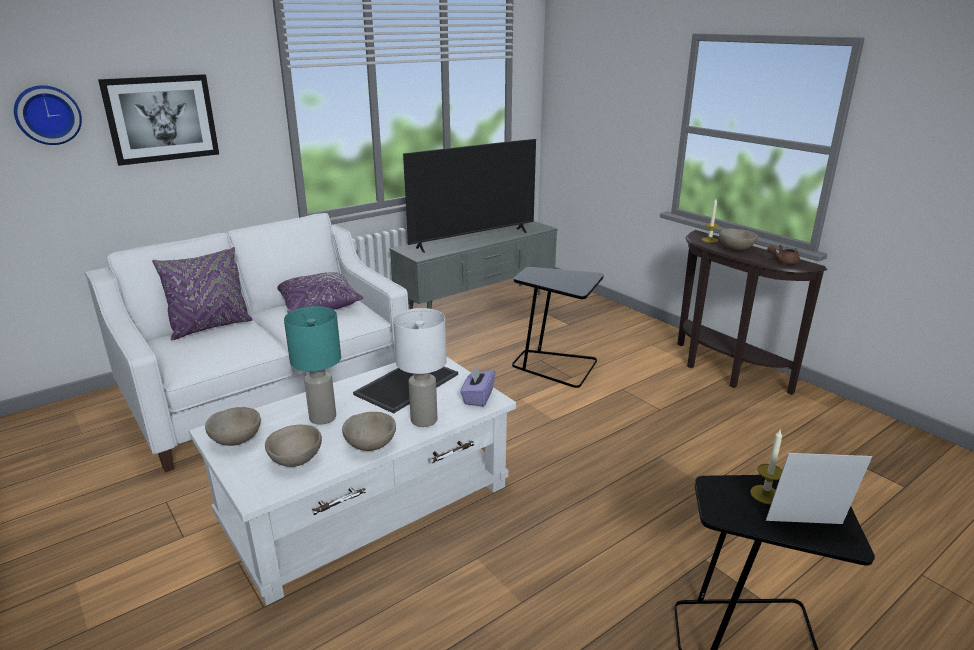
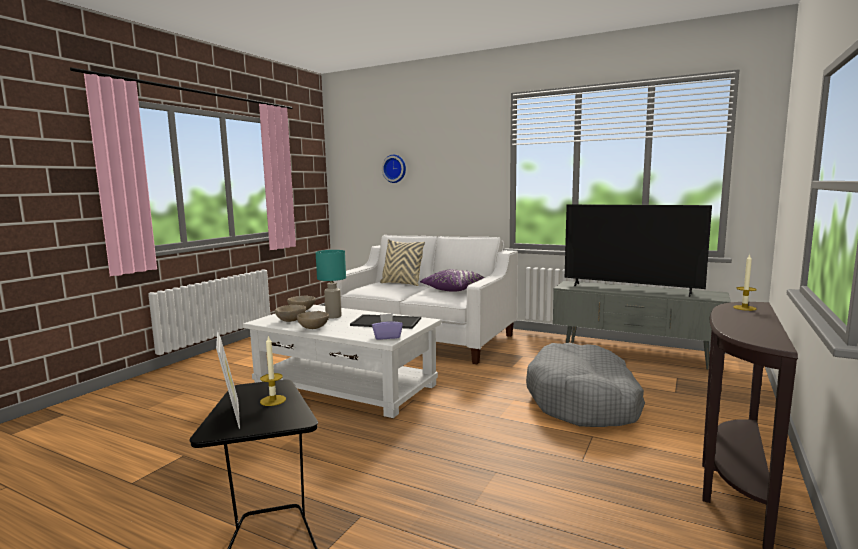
camera: 65 degrees right, 15 degrees down
picture [98,74,219,166] -> none
purple pillow [152,247,253,340] -> beige pillow [380,239,425,286]
white table lamp [393,308,447,427] -> none
black side table [512,267,604,388] -> grey dog bed [526,343,645,427]
beige bowl [719,228,758,250] -> none
brown teapot [767,245,800,264] -> none

